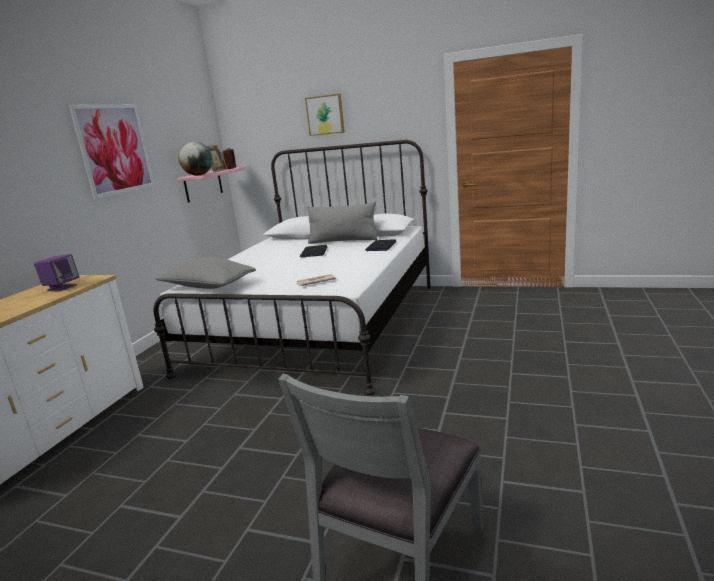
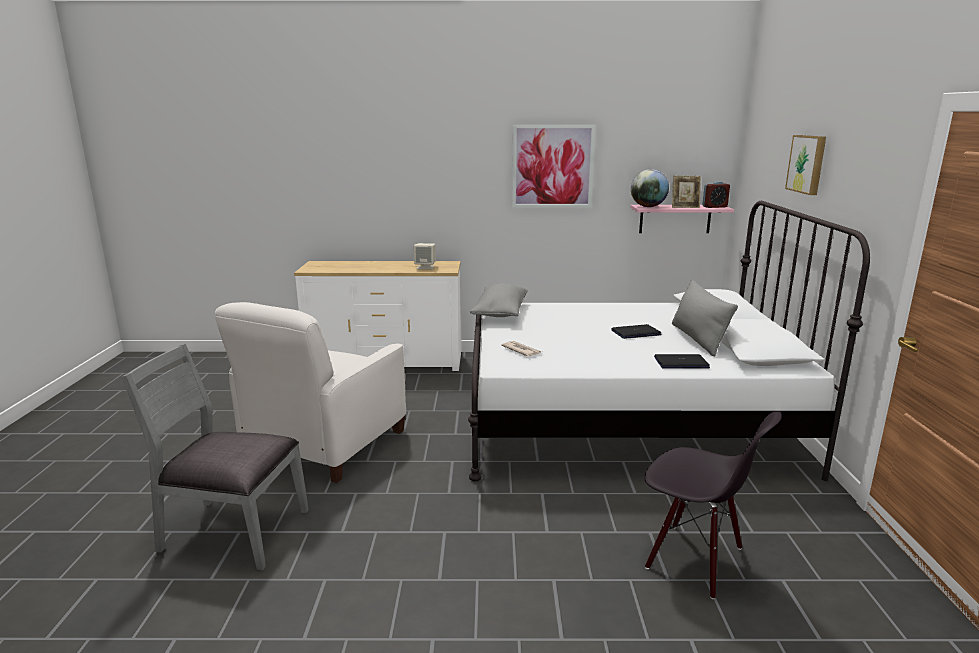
camera: 70 degrees right, 0 degrees up
purple speaker [34,254,79,292] -> beige speaker [414,243,436,269]
none -> white armchair [215,302,406,483]
none -> black chair [644,411,782,599]

